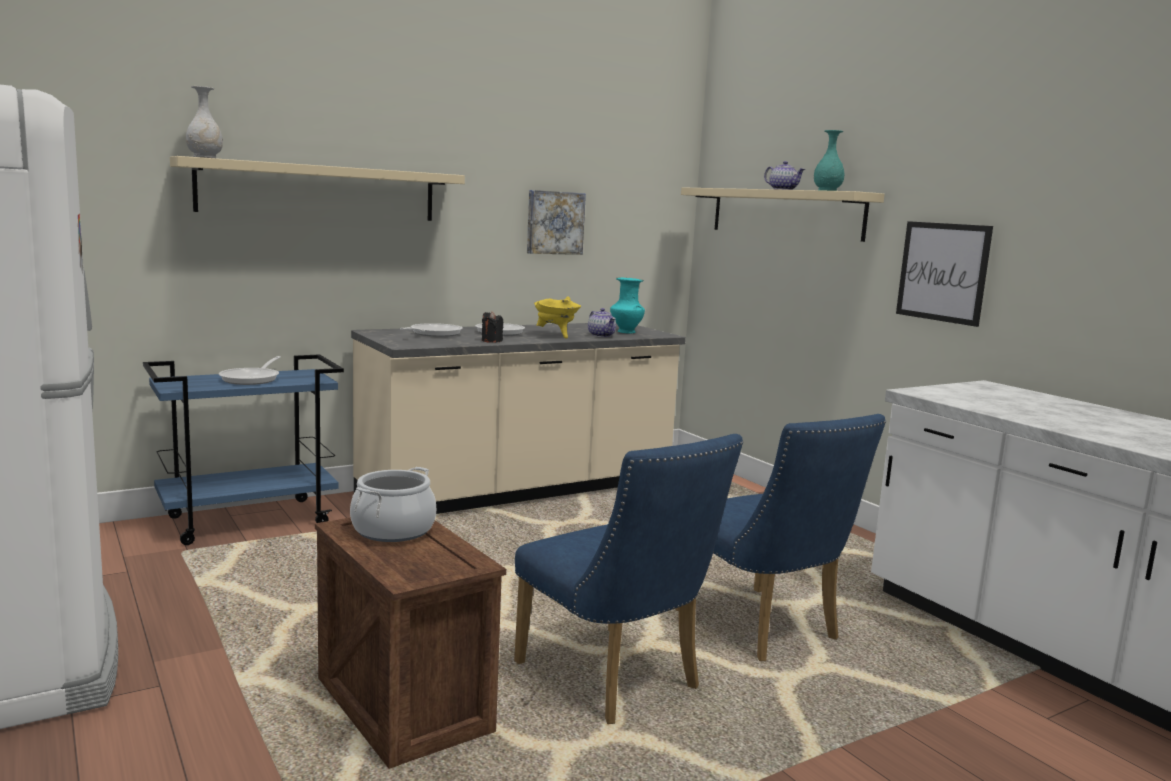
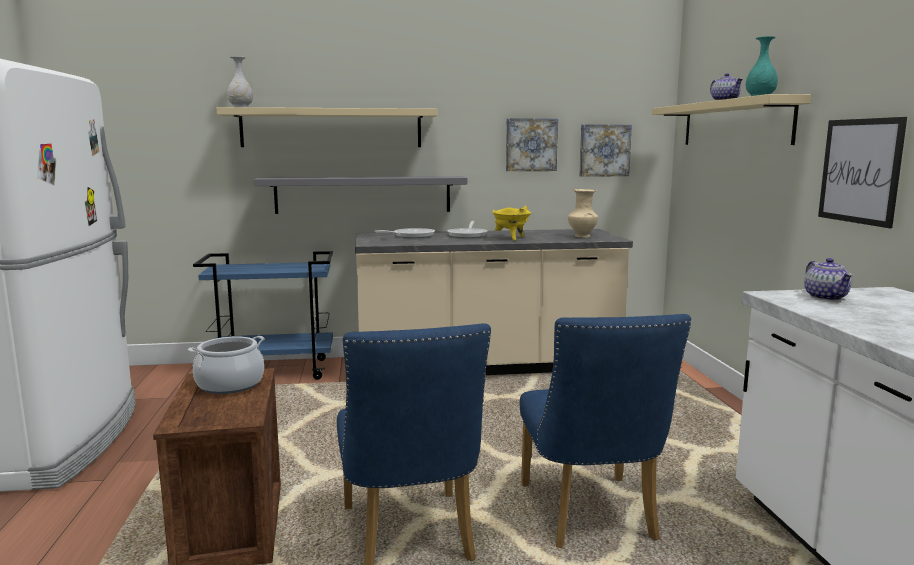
camera: 25 degrees right, 0 degrees up
frying pan [219,356,281,385] -> none
black candle [482,311,503,343] -> none
teapot [588,308,616,337] -> teapot moved to [804,258,853,301]
turquoise vase [610,277,645,333] -> beige vase [568,189,598,238]
none -> grey shelf [254,176,467,214]
none -> picture [579,124,632,177]

